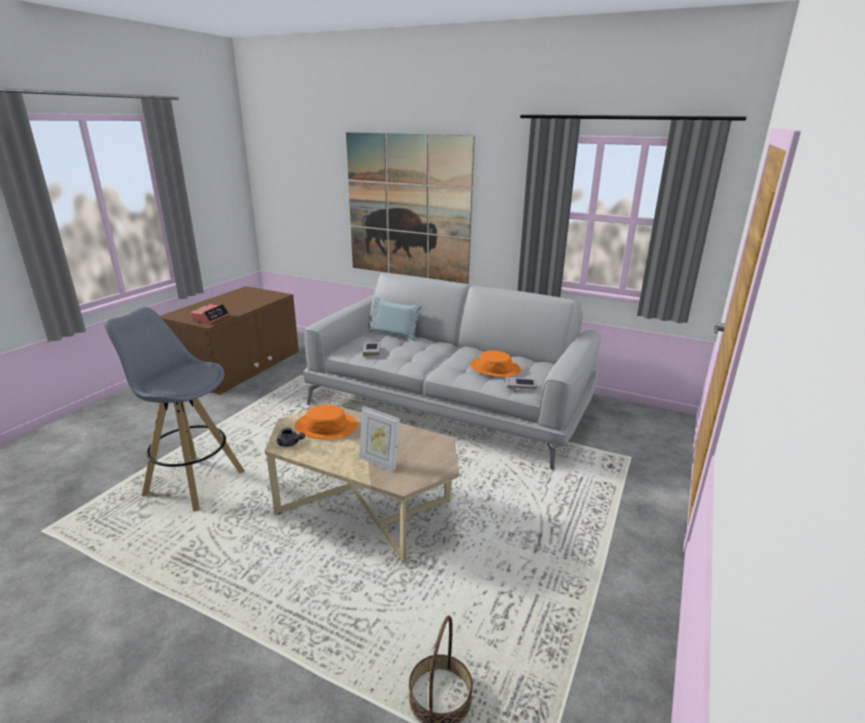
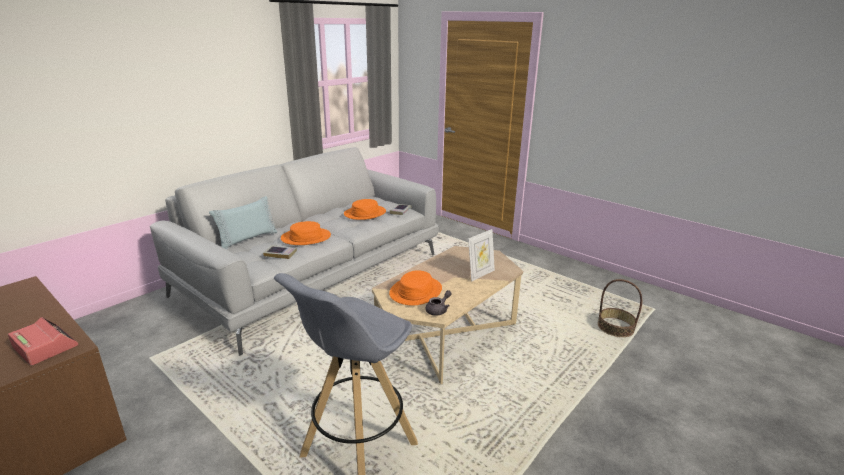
camera: 75 degrees left, 0 degrees up
picture [346,132,475,284] -> none
none -> orange hat [281,221,331,245]

